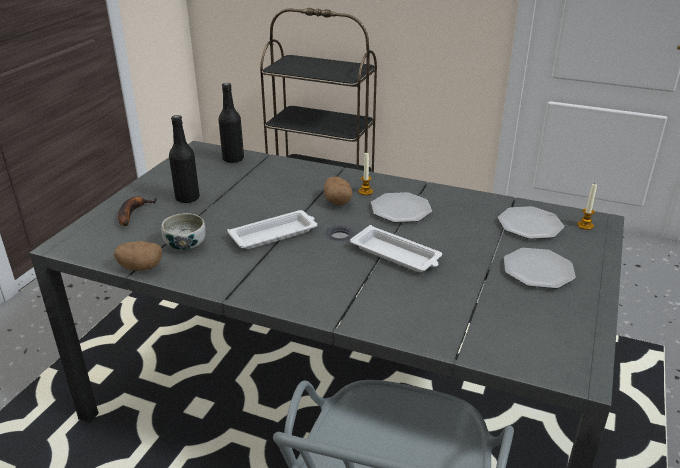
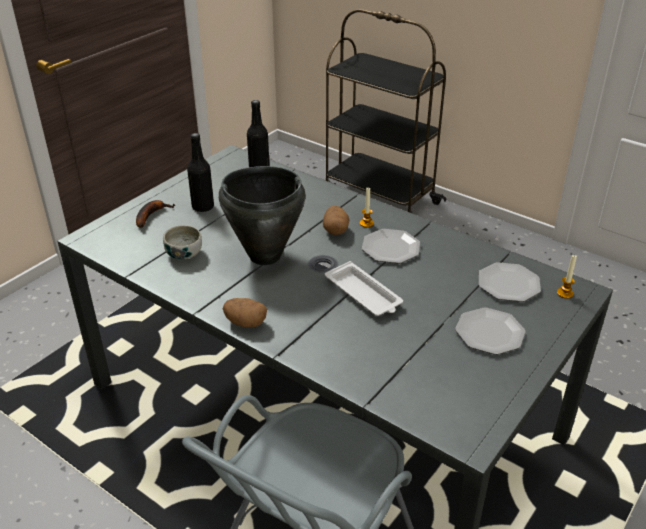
camera: 15 degrees right, 5 degrees up
potato [114,241,162,271] -> potato moved to [223,298,267,328]
white tray [227,210,317,249] -> black cooking pot [219,166,306,265]

